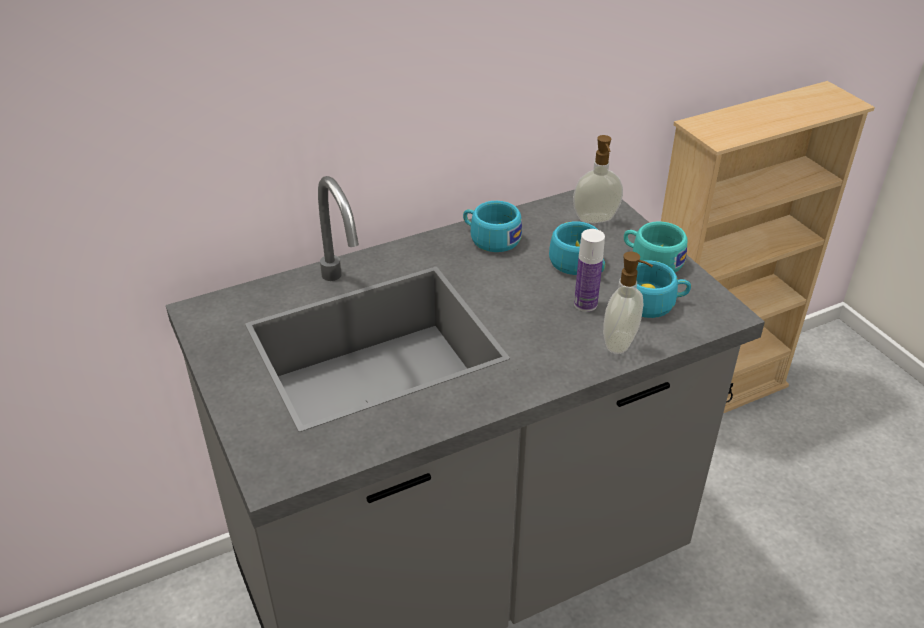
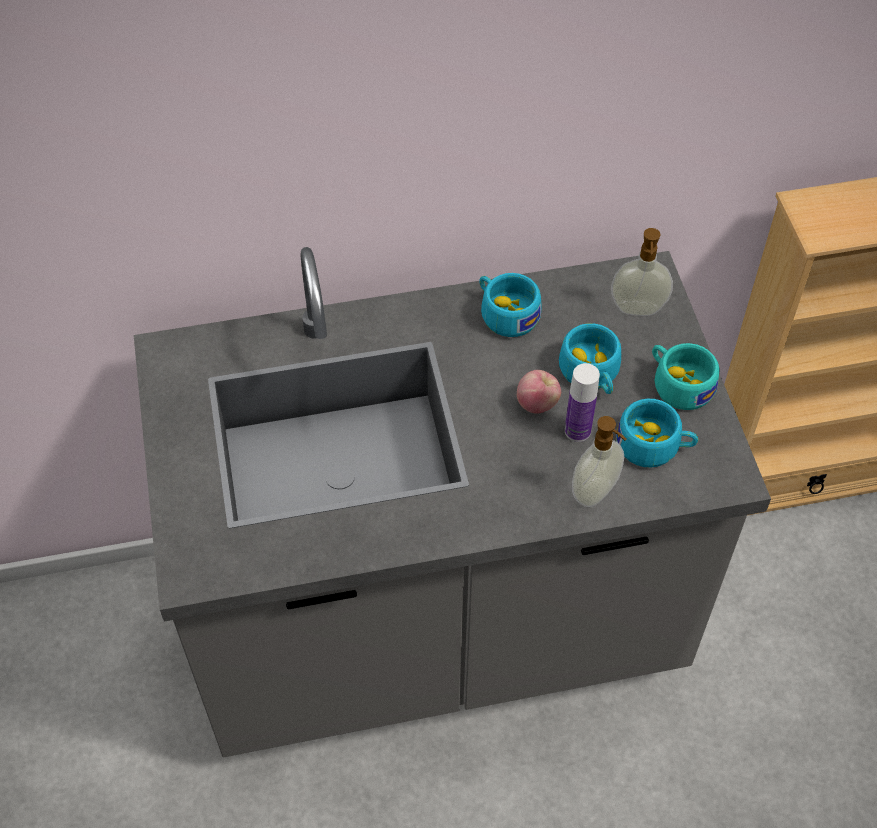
camera: 15 degrees right, 15 degrees up
none -> apple [517,370,561,414]

